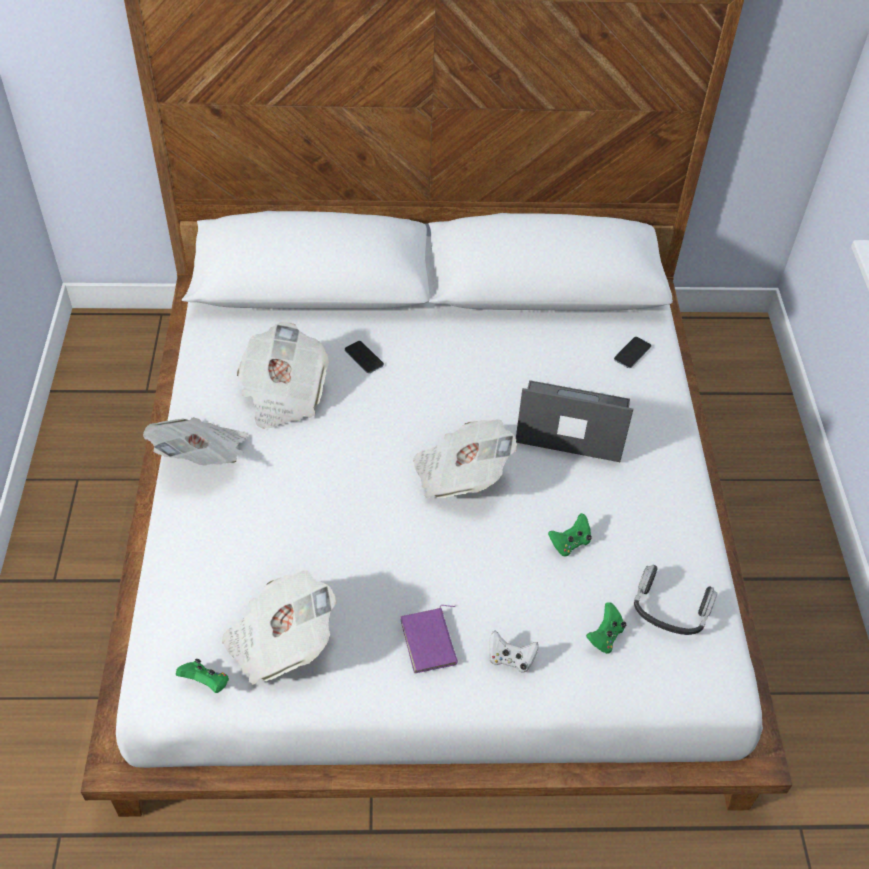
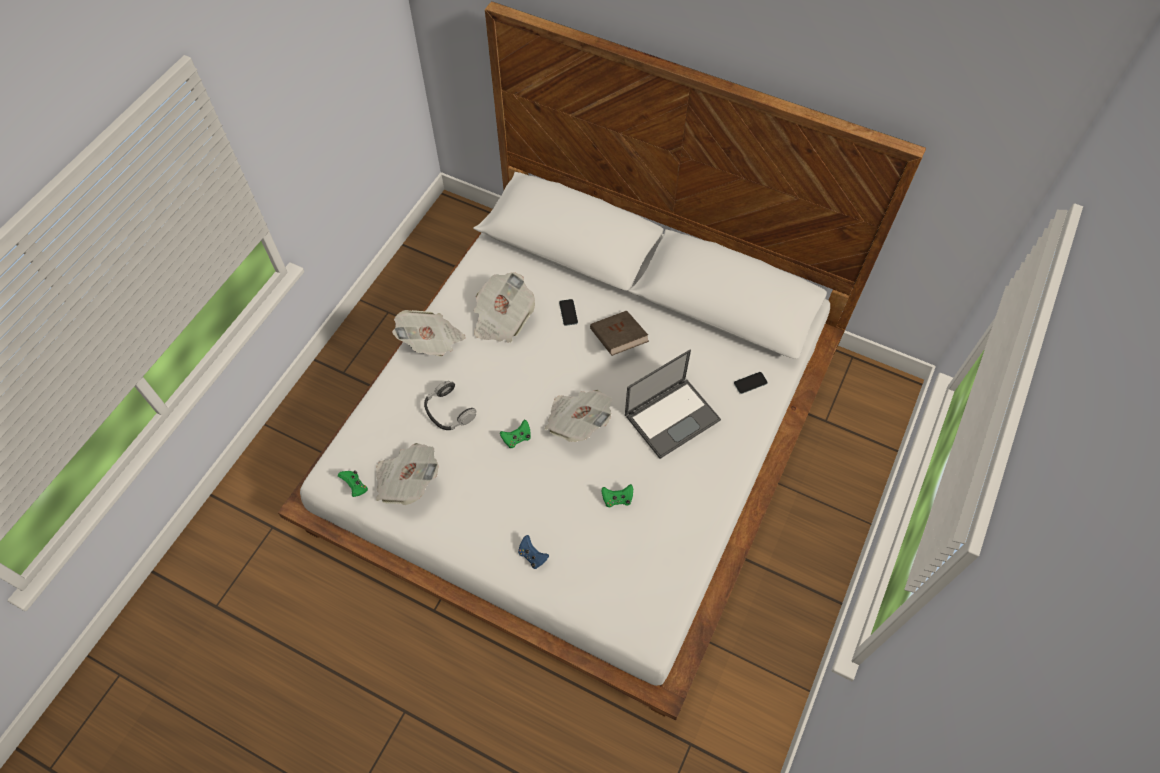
camera: 30 degrees right, 10 degrees up
purple book [400,605,458,673] -> none
white game controller [489,630,539,673] -> blue game controller [518,535,549,569]
laptop [516,380,633,462] -> laptop turned 105 degrees clockwise [625,350,721,459]
green game controller [586,602,626,654] -> green game controller moved to [500,419,531,448]
headphones [634,564,718,635] -> headphones moved to [424,381,476,430]
none -> brown book [590,311,649,356]

